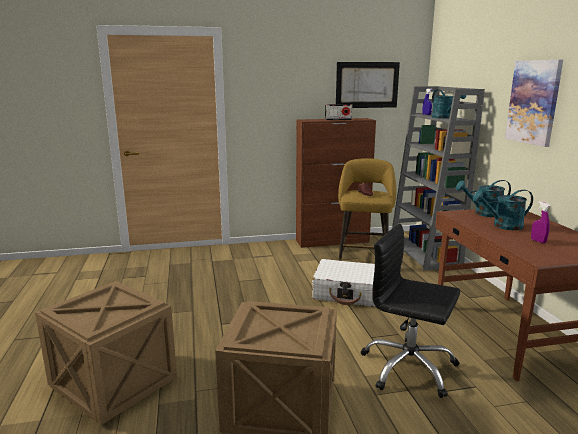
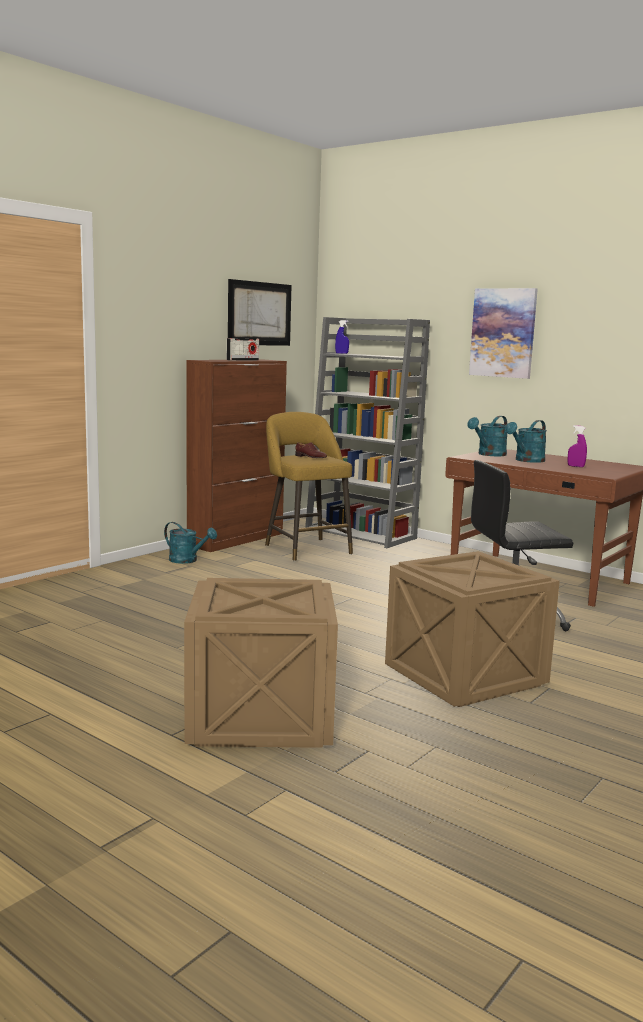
camera: 40 degrees left, 5 degrees down
white suitcase [312,259,376,307] -> none
turquoise watering can [432,90,466,119] -> turquoise watering can moved to [164,522,217,564]

